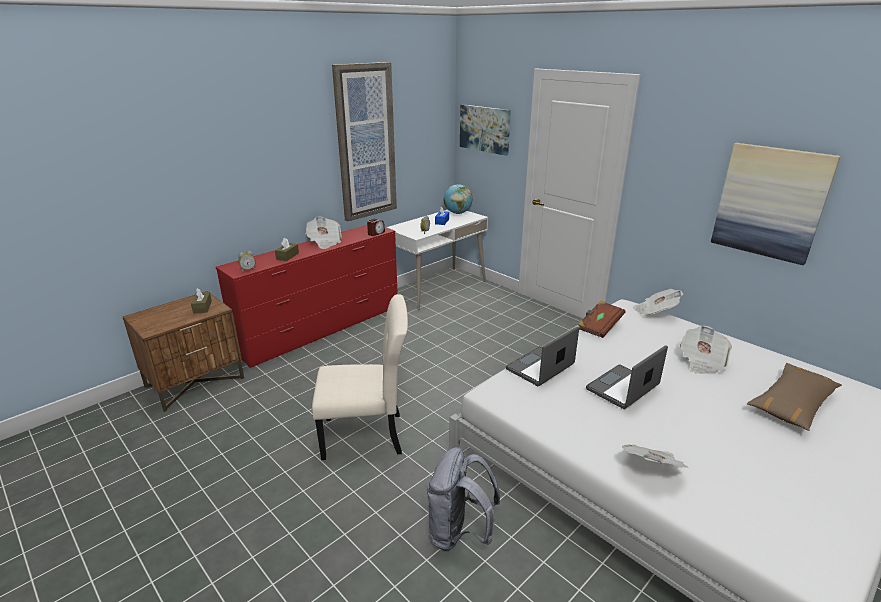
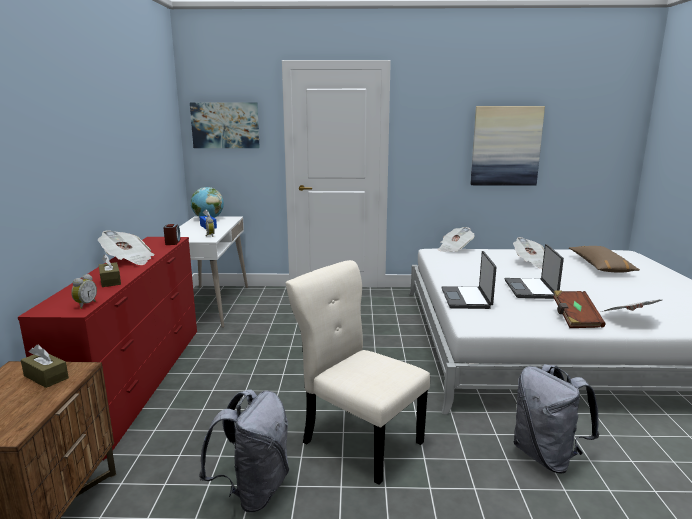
camera: 45 degrees left, 10 degrees down
beige chair [312,294,408,460] -> beige chair turned 90 degrees counterclockwise [286,260,430,485]
picture [332,62,397,222] -> none
brown book [578,300,625,338] -> brown book moved to [553,290,606,328]
none -> grey backpack [199,389,289,513]

